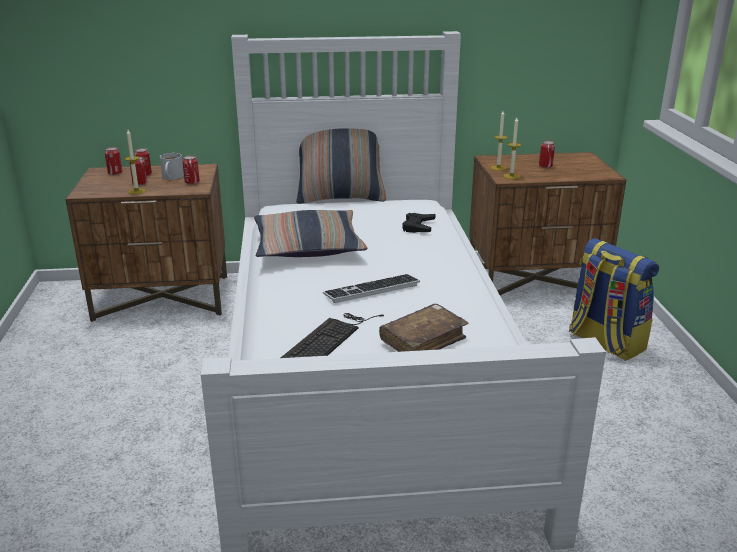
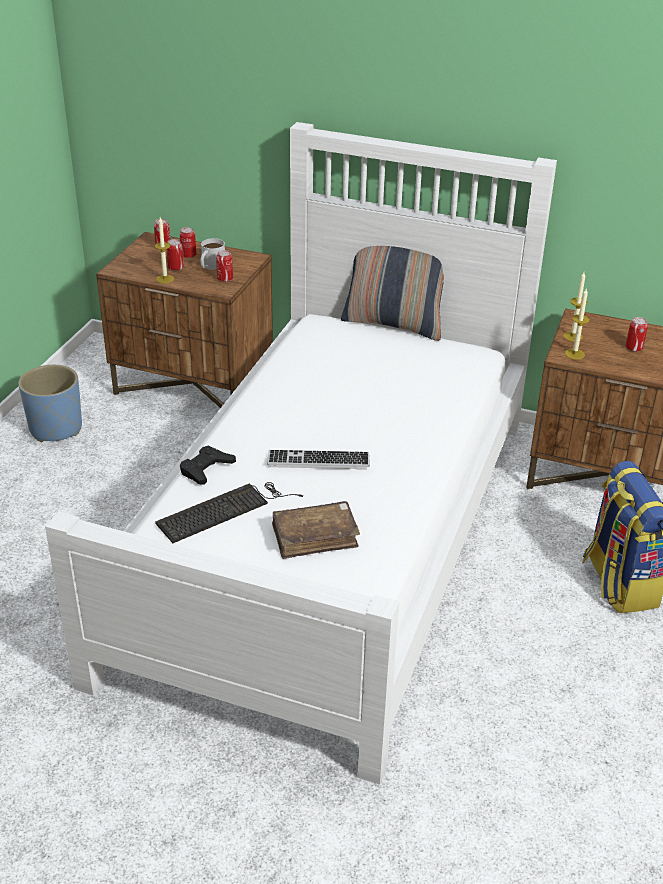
camera: 25 degrees right, 10 degrees up
pillow [254,210,367,257] -> none
black game controller [402,213,436,233] -> black game controller moved to [180,446,236,485]
none -> blue planter [18,365,82,442]

